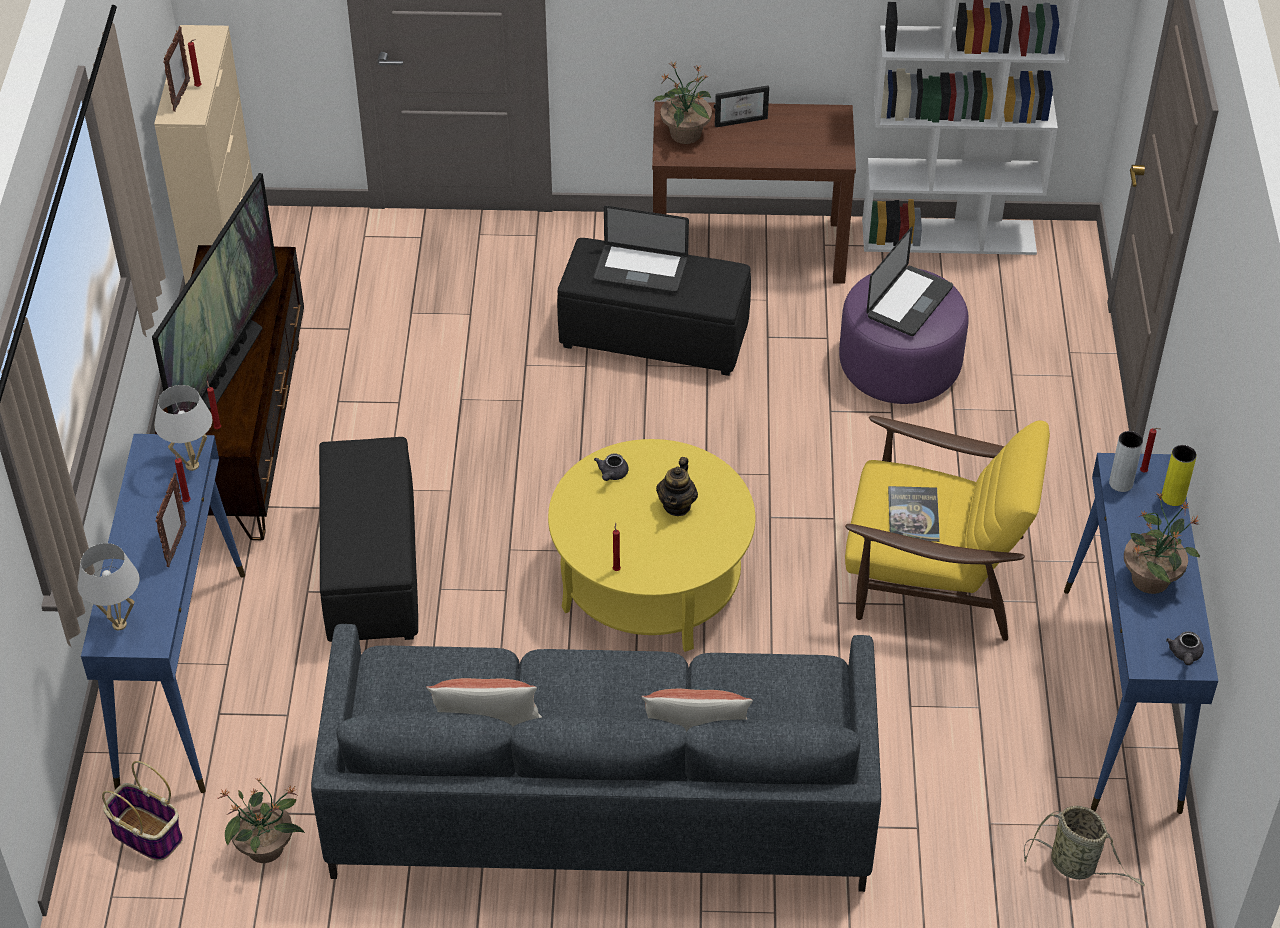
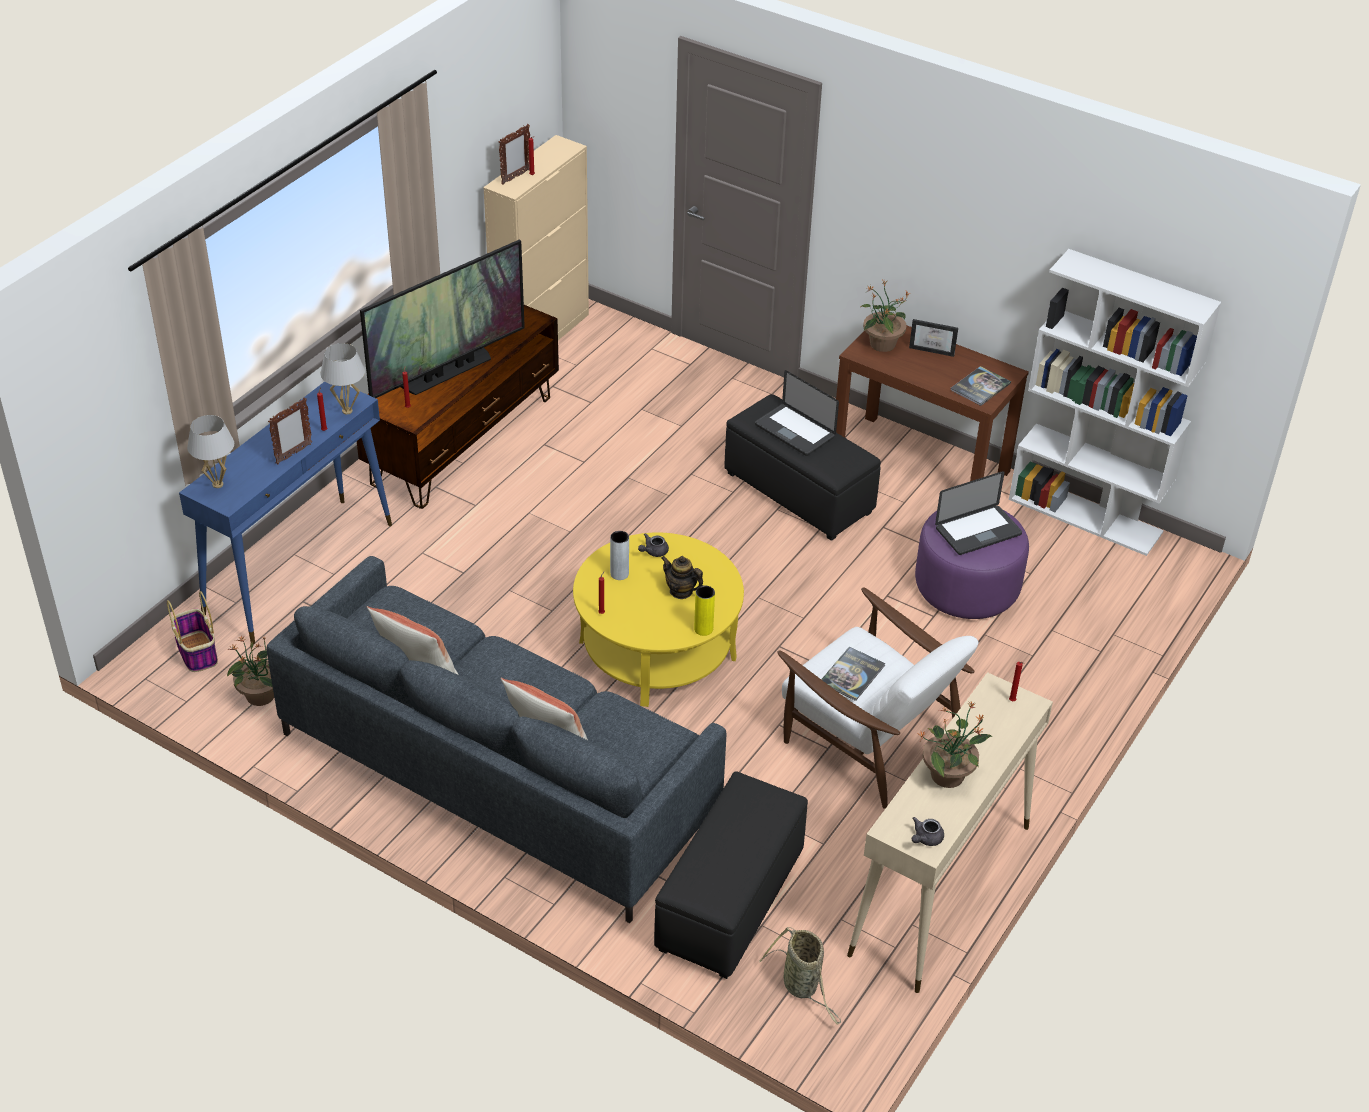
camera: 30 degrees right, 5 degrees down
black ottoman [319,437,418,642] -> black ottoman moved to [654,771,808,979]
teapot [656,457,698,516] -> teapot turned 75 degrees clockwise [661,556,703,599]
yellow armchair [845,416,1050,641] -> white armchair [778,587,979,809]
blue console table [1064,453,1218,814] -> beige console table [847,672,1053,993]
grey vase [1109,431,1143,492] -> grey vase moved to [610,531,629,580]
yellow vase [1162,445,1197,506] -> yellow vase moved to [694,586,715,636]
none -> book [951,366,1011,406]

